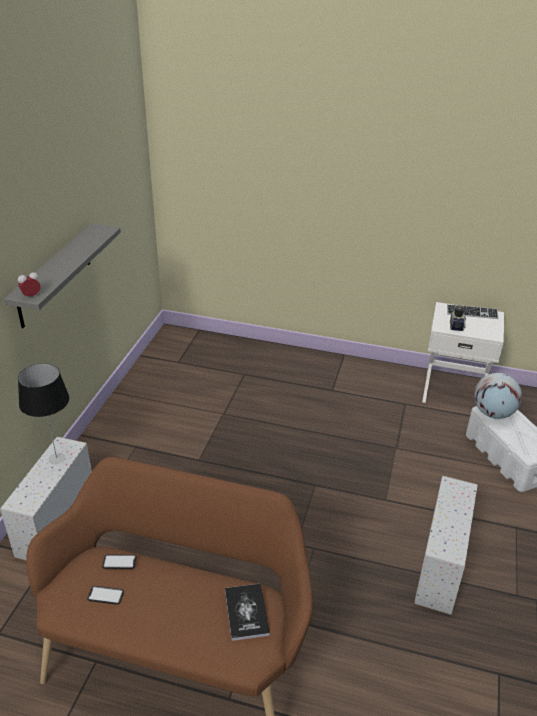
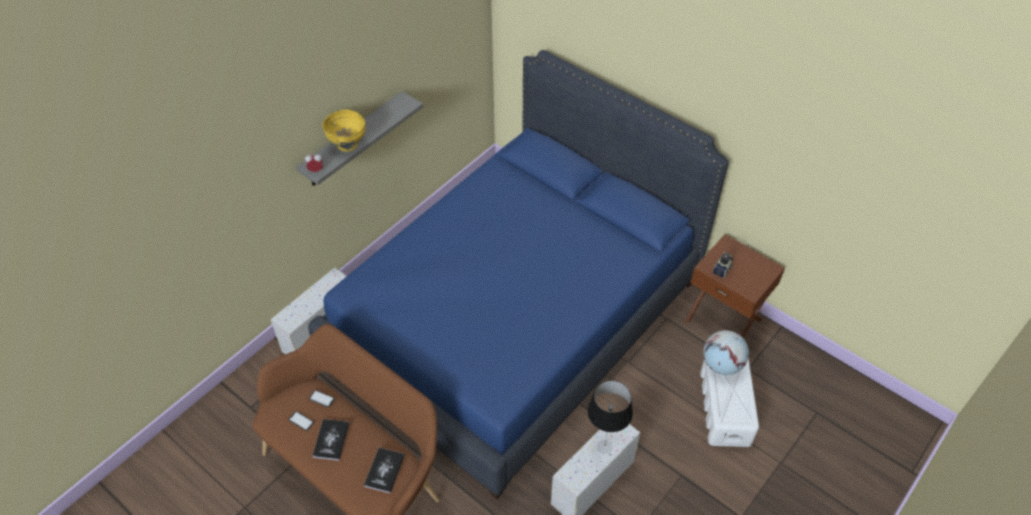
camera: 25 degrees right, 15 degrees up
table lamp [18,363,69,464] -> table lamp moved to [587,380,633,454]
white nightstand [422,302,504,403] -> brown nightstand [684,234,785,338]
keyboard [447,304,499,319] -> none
none -> blue bed [308,50,729,499]
none -> book [312,419,349,461]
none -> yellow bowl [322,109,365,152]

